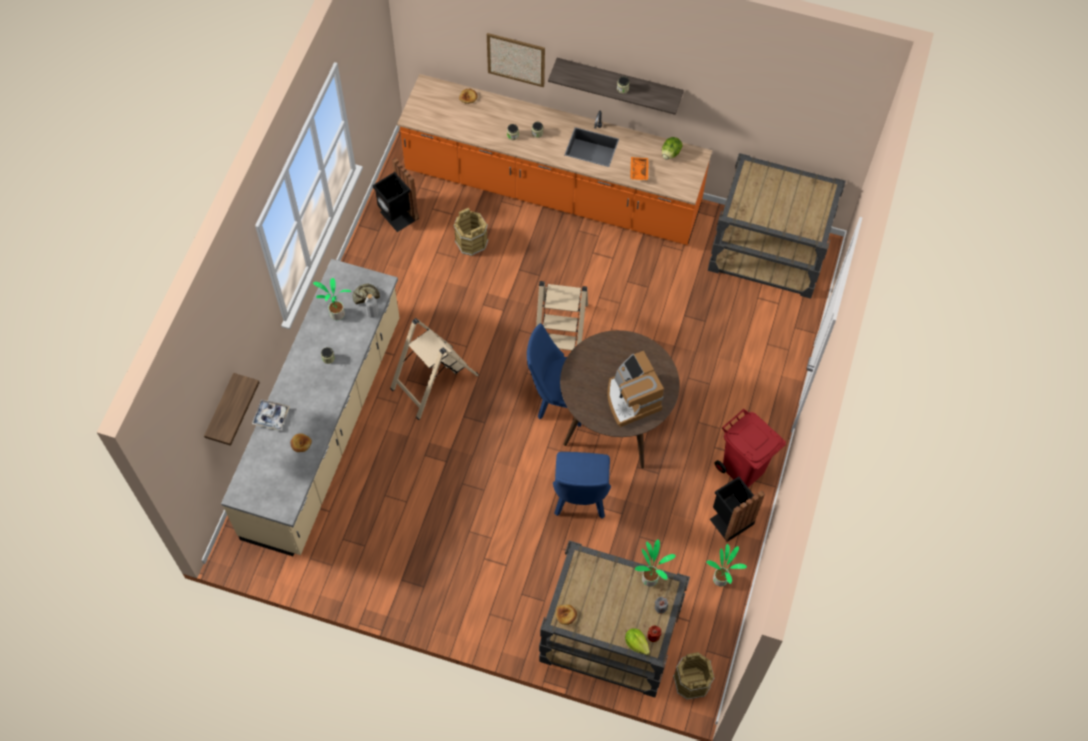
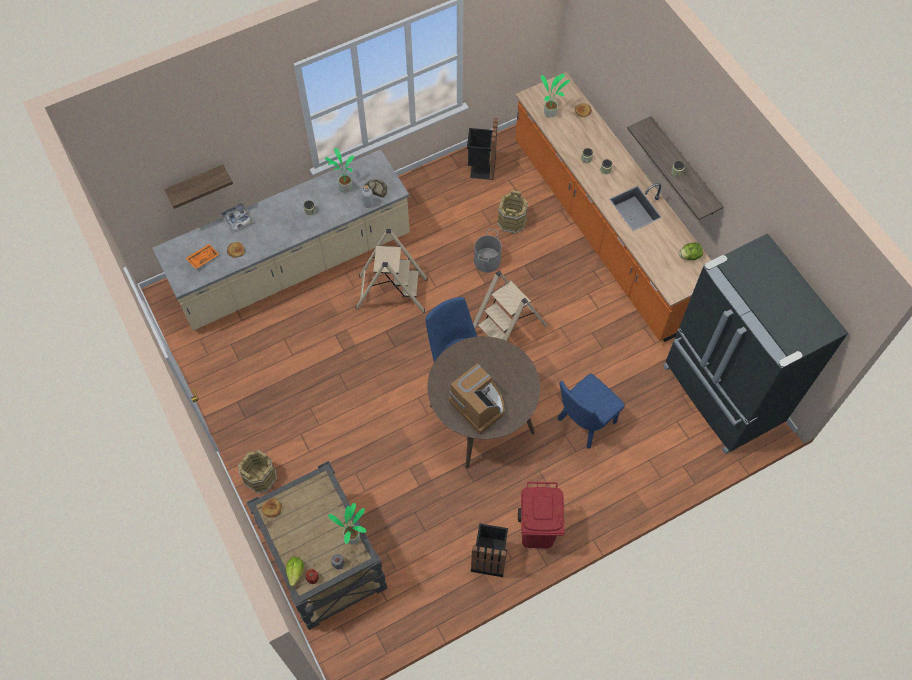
camera: 45 degrees right, 0 degrees up
picture [487,33,545,88] -> none
blue chair [553,452,611,519] -> blue chair moved to [558,374,625,449]
coffee machine [607,351,664,427] -> coffee machine turned 120 degrees clockwise [449,363,505,434]
orange tray [630,157,649,180] -> orange tray moved to [186,244,219,269]
brown bucket [673,652,714,700] -> brown bucket moved to [238,449,277,494]
potted plant [706,544,747,587] -> potted plant moved to [541,73,570,118]
bookcase [708,153,846,299] -> black fridge [663,233,848,454]
none -> grey bucket [474,229,502,273]

